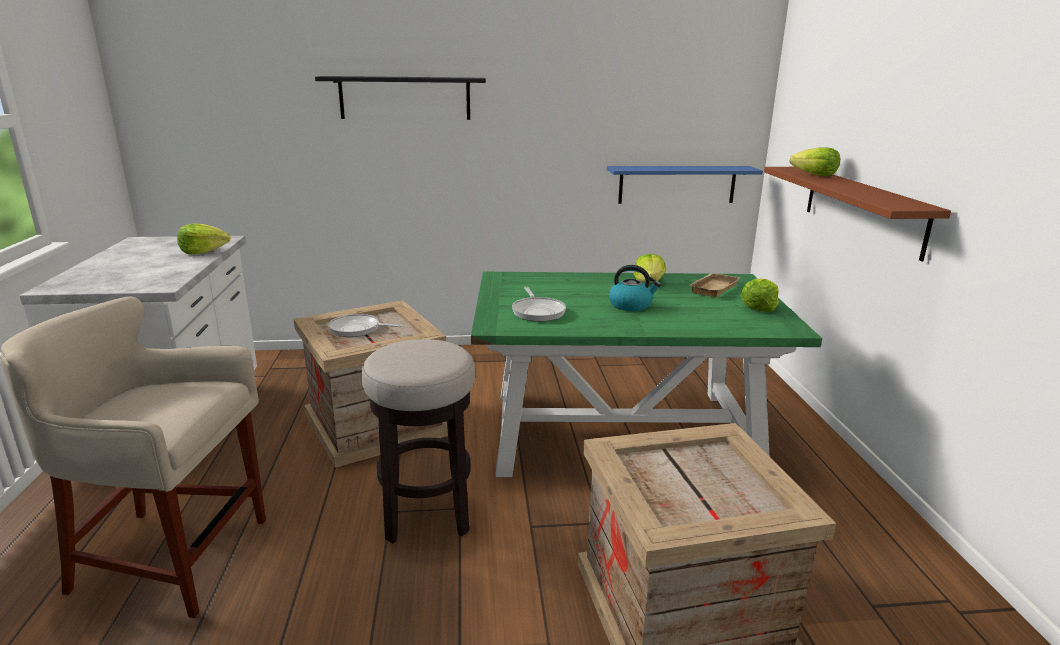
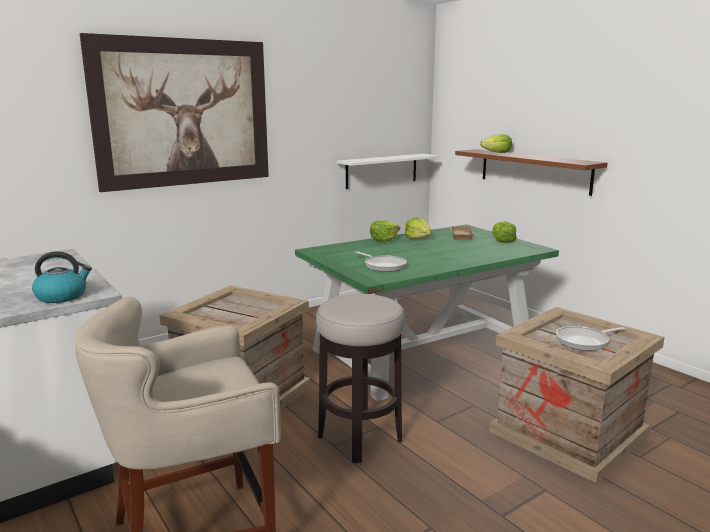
camera: 30 degrees left, 5 degrees down
lettuce [177,223,231,254] -> lettuce moved to [370,220,400,242]
black shelf [315,76,486,120] -> picture [80,33,269,192]
frying pan [328,314,403,337] -> frying pan moved to [556,326,625,351]
blue shelf [607,166,763,204] -> white shelf [337,154,439,189]
kettle [609,265,661,311] -> kettle moved to [32,252,92,303]

